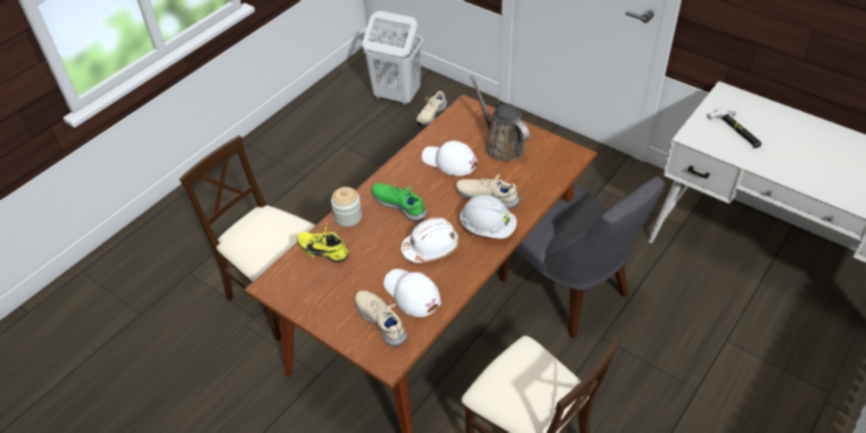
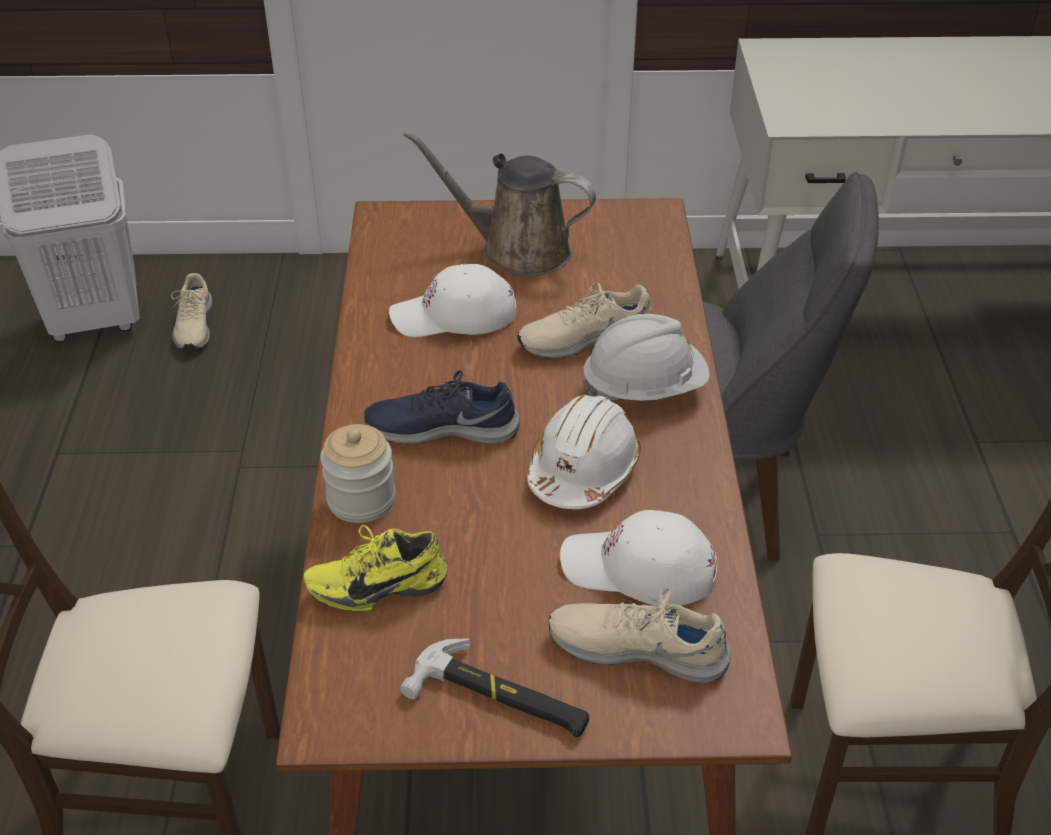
camera: 40 degrees left, 5 degrees down
green shoe [372,183,427,222] -> blue shoe [364,370,519,445]
hammer [707,108,762,148] -> hammer moved to [400,639,589,737]

